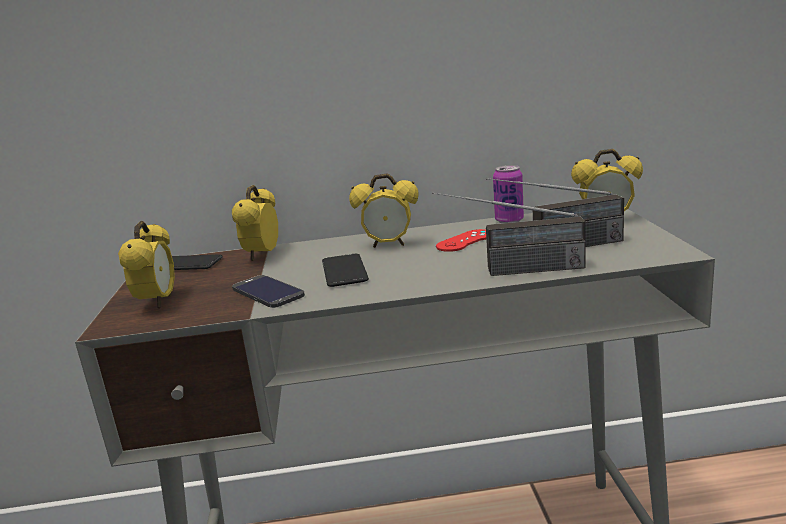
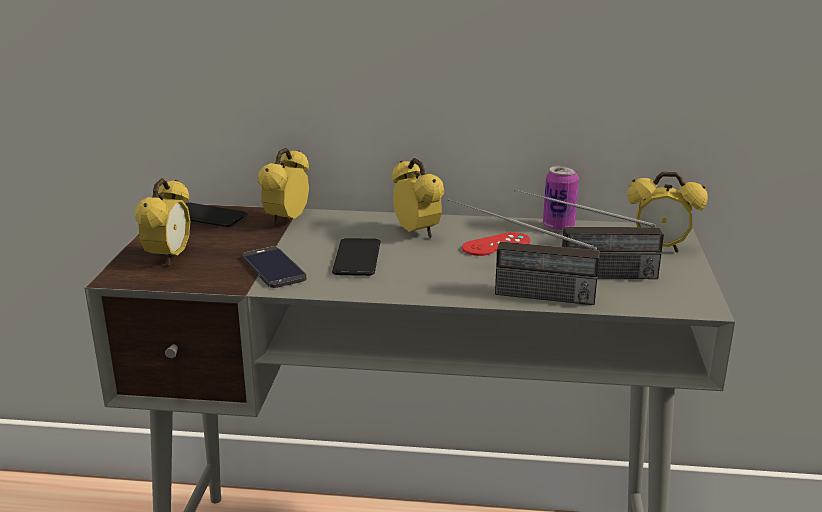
camera: 10 degrees right, 5 degrees up
alarm clock [349,173,418,248] -> alarm clock turned 135 degrees counterclockwise [392,158,444,238]

